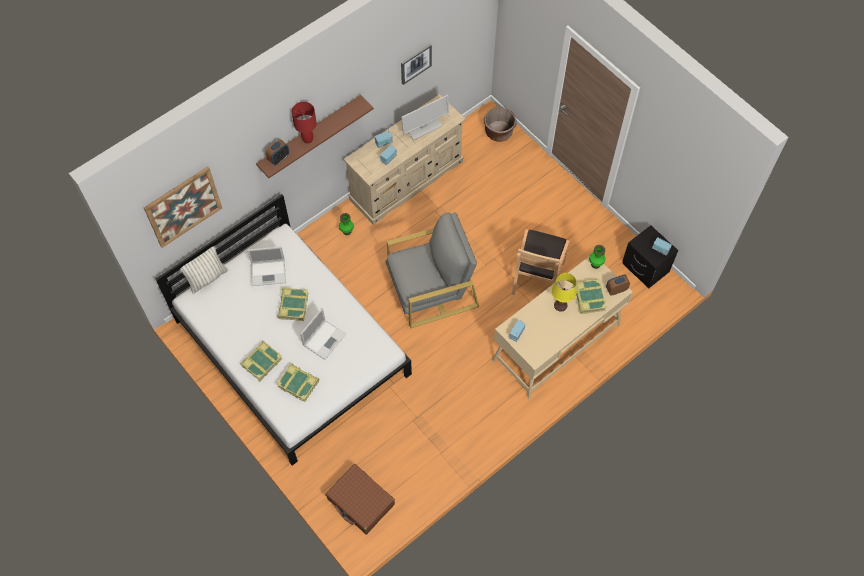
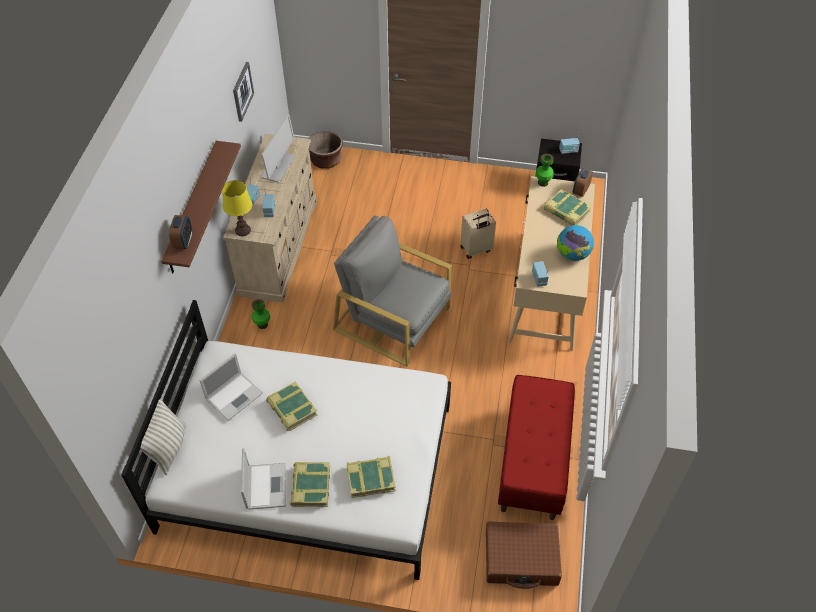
camera: 40 degrees left, 10 degrees down
picture [144,166,222,248] -> none
red table lamp [292,102,317,143] -> none
laptop [300,308,346,360] -> laptop moved to [241,448,286,510]
grey armchair [386,212,479,328] -> grey armchair turned 90 degrees counterclockwise [333,215,452,367]
brown chair [512,229,569,295] -> beige suitcase [460,209,496,259]
yellow table lamp [551,273,577,312] -> yellow table lamp moved to [222,180,252,236]
none -> red bench [498,375,575,520]
none -> globe [557,225,594,261]

